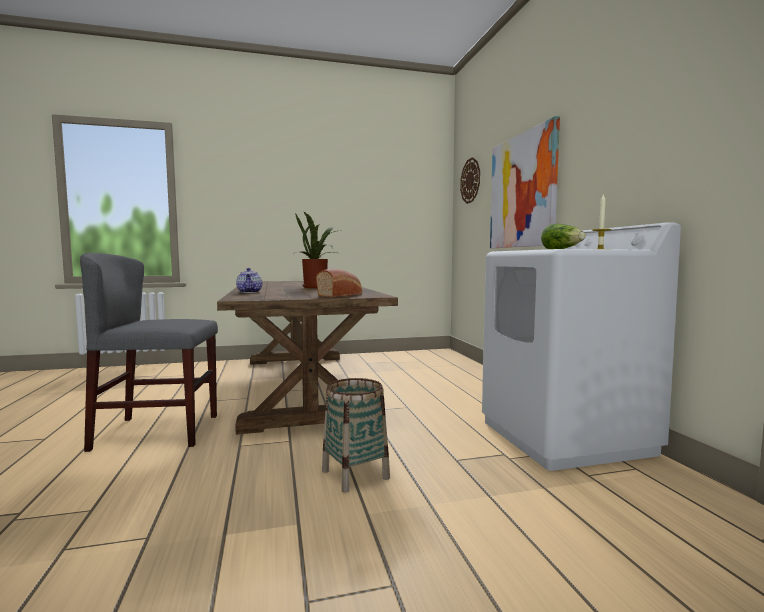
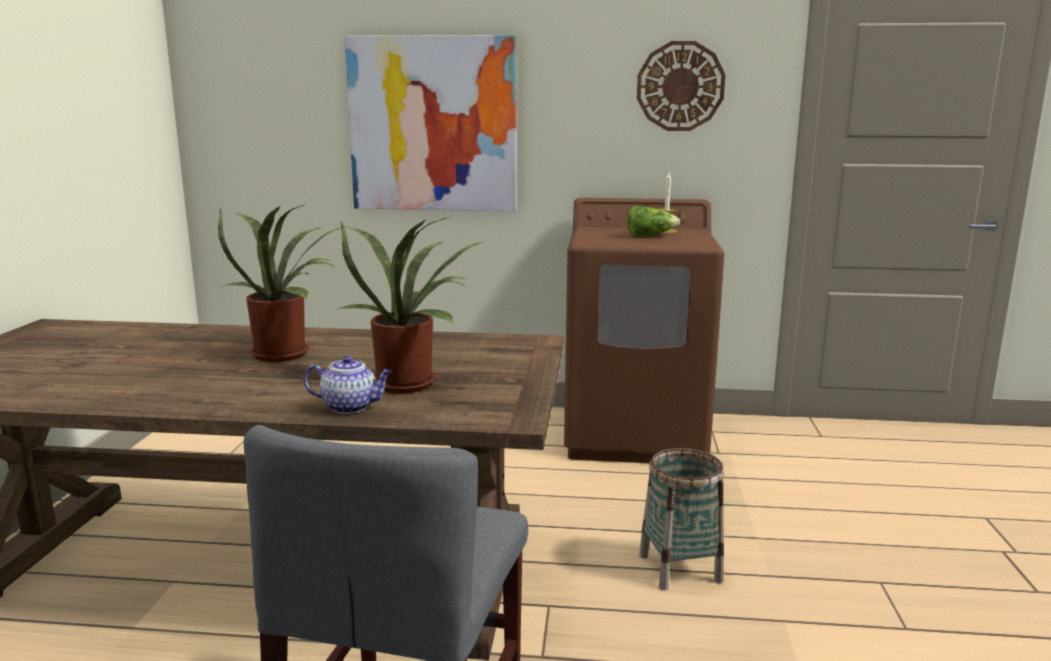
camera: 70 degrees left, 10 degrees up
bread [316,269,362,297] -> none
wall clock [460,157,480,204] -> wall clock moved to [637,41,726,131]
white washing machine [482,222,681,471] -> brown washing machine [564,198,724,463]
none -> potted plant [339,217,483,393]

